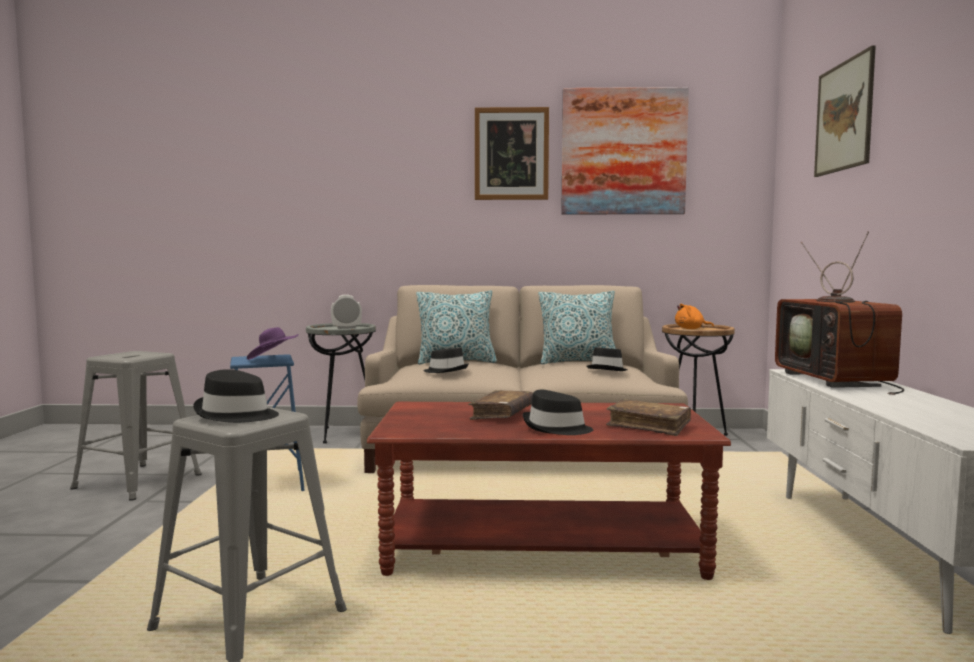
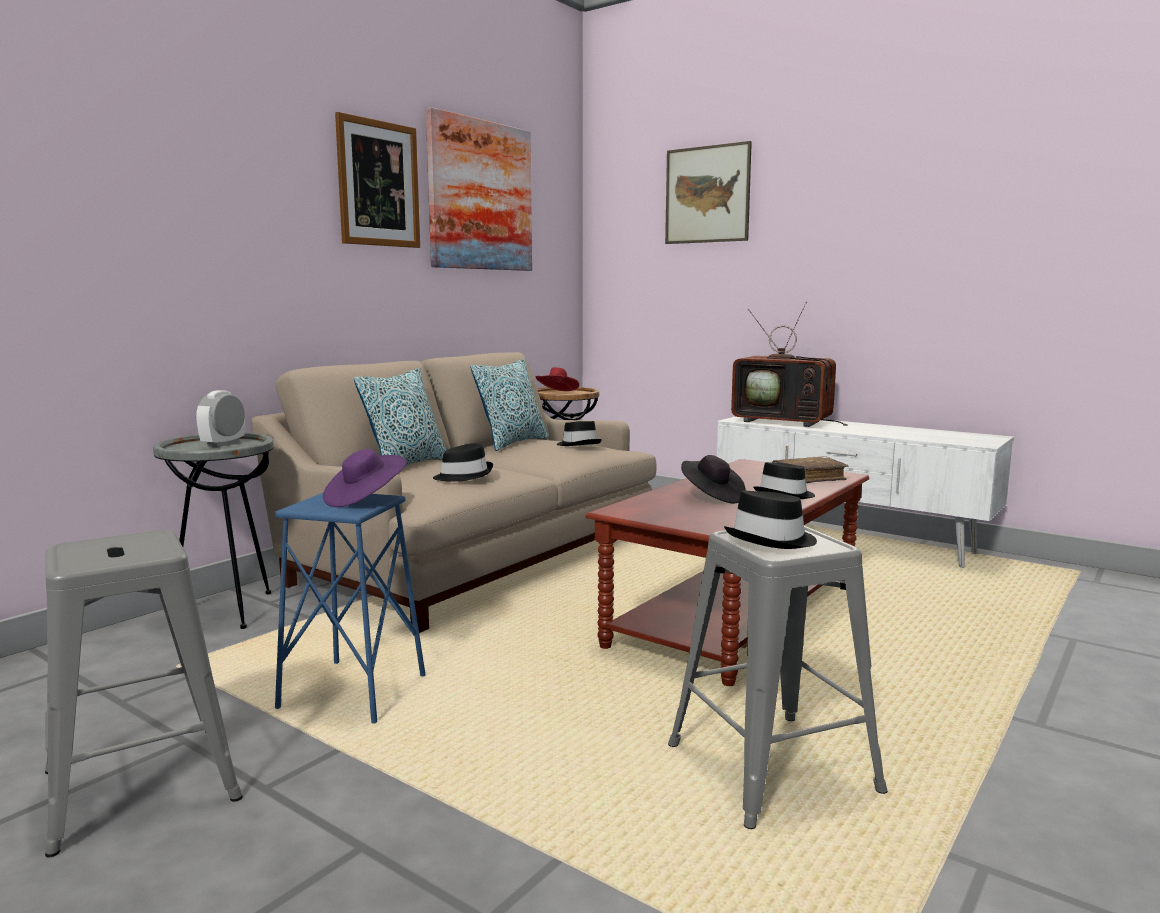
camera: 55 degrees left, 5 degrees up
brown book [468,390,533,420] -> black hat [681,455,746,504]
orange plush toy [675,303,714,329] -> red hat [536,367,579,391]

